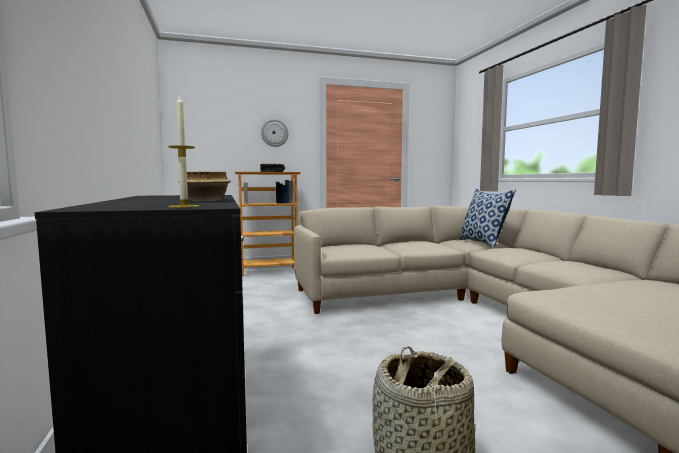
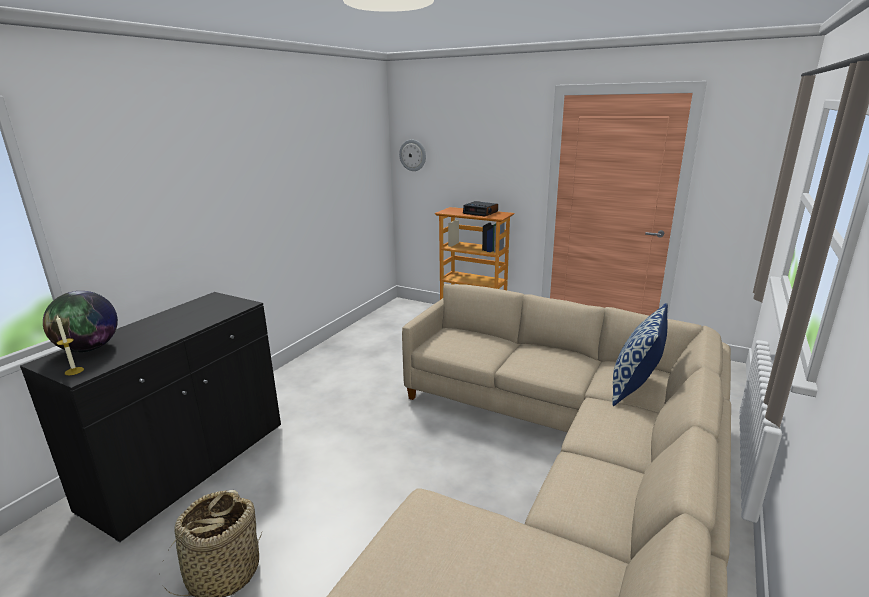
camera: 45 degrees right, 15 degrees up
bowl [178,171,231,201] -> none
wall clock [261,119,289,147] -> wall clock moved to [399,140,426,171]
none -> globe [43,291,118,352]

